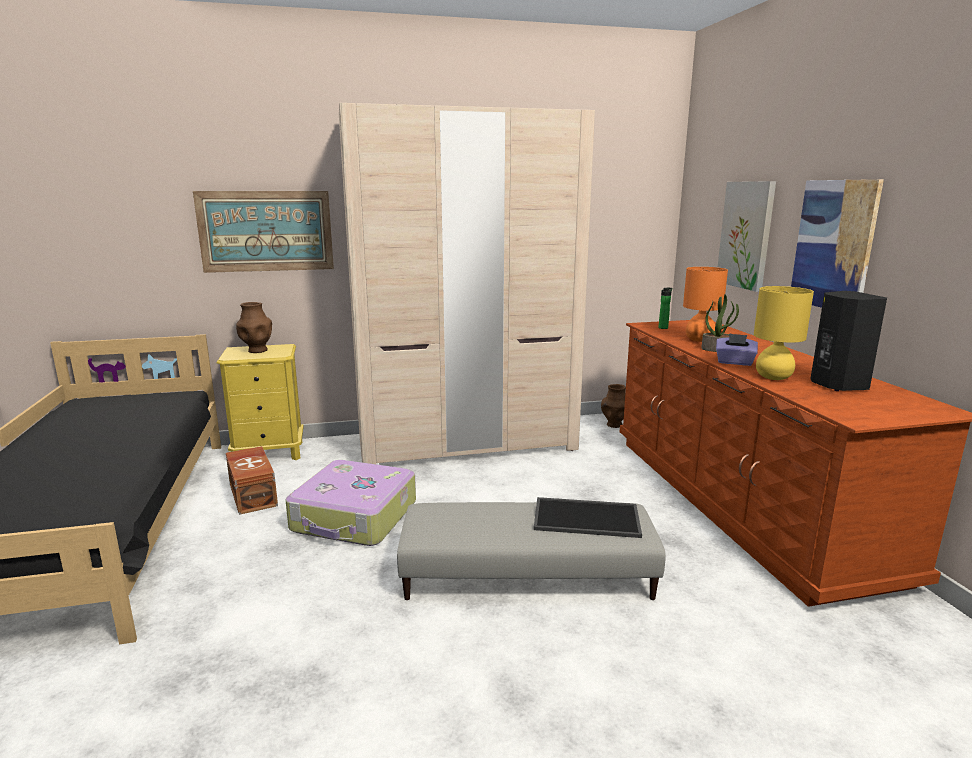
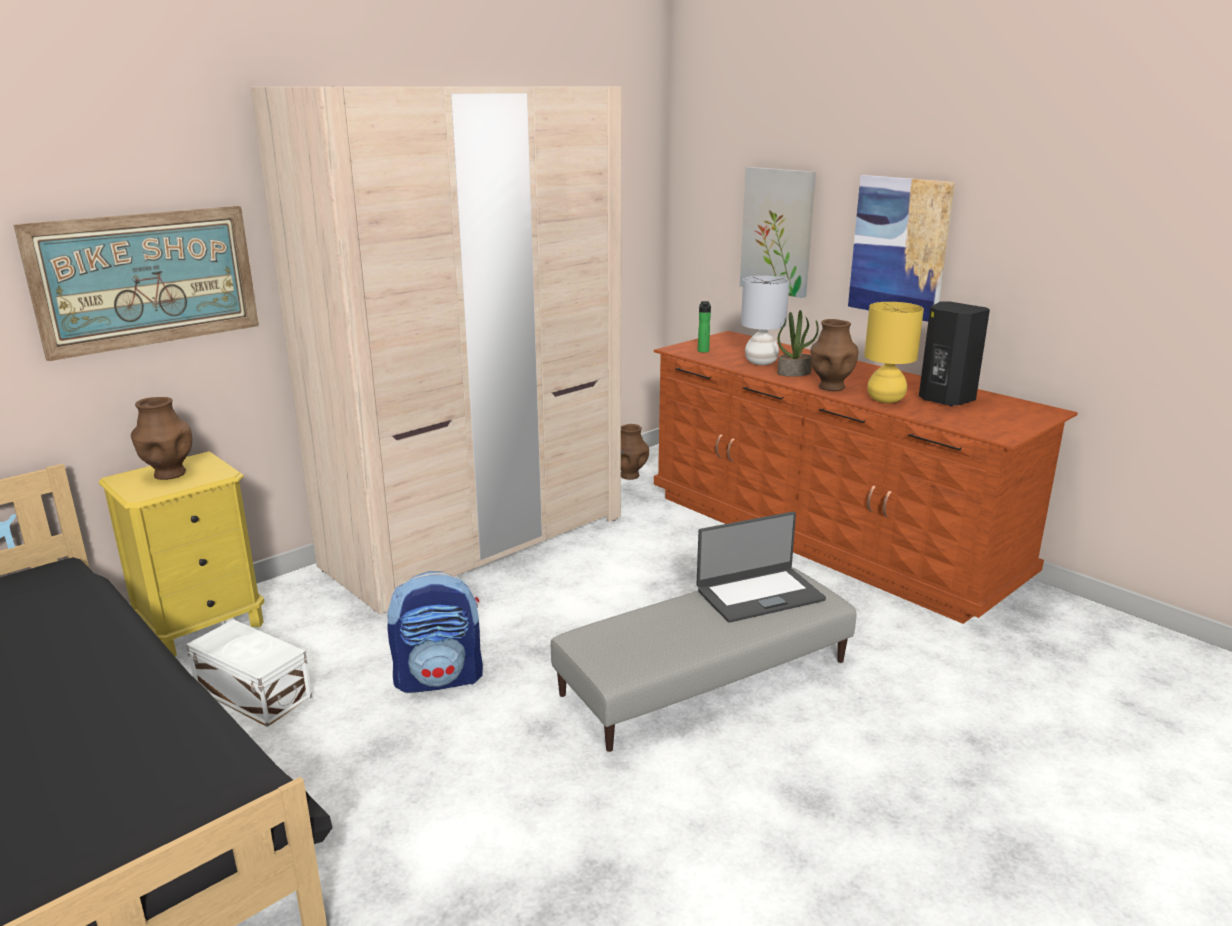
camera: 30 degrees left, 5 degrees up
brown storage box [226,446,278,515] -> white storage box [186,619,312,727]
suitcase [286,460,416,546] -> backpack [387,571,483,693]
tray [534,497,642,538] -> laptop [696,512,826,623]
orange table lamp [683,267,728,342] -> grey table lamp [741,276,790,365]
purple tissue box [716,333,758,366] -> brown vase [811,319,858,391]

